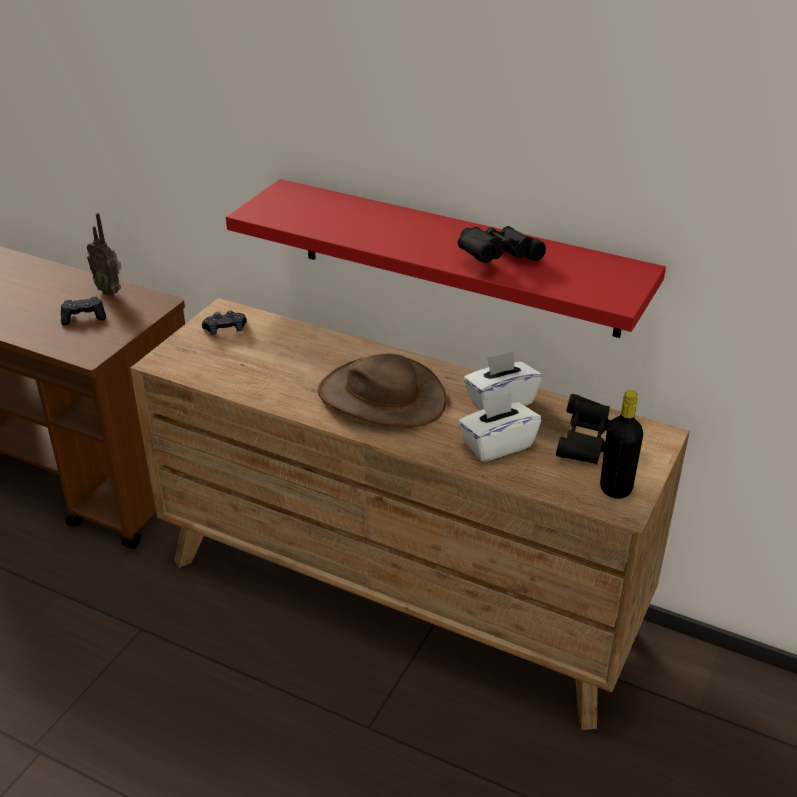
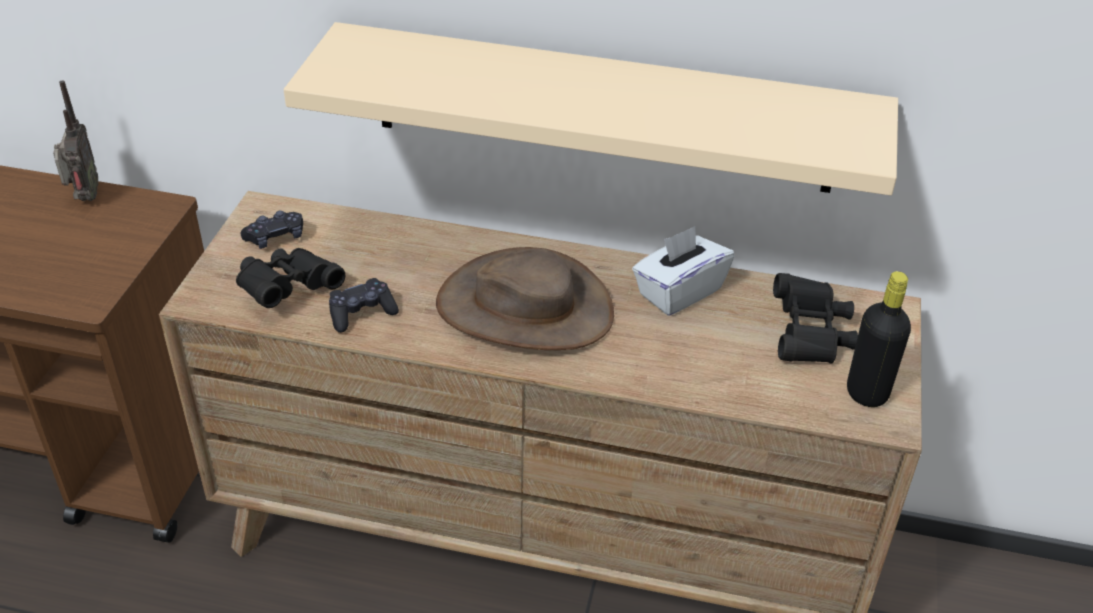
camera: 15 degrees left, 5 degrees up
black game controller [61,297,106,326] -> black game controller moved to [329,278,399,333]
radio [87,213,122,296] -> radio turned 120 degrees counterclockwise [53,80,98,201]
red shelf [226,179,666,338] -> beige shelf [284,22,898,196]
black binoculars [458,226,546,263] -> black binoculars moved to [236,248,345,308]
white tissue box [458,393,541,462] -> none

